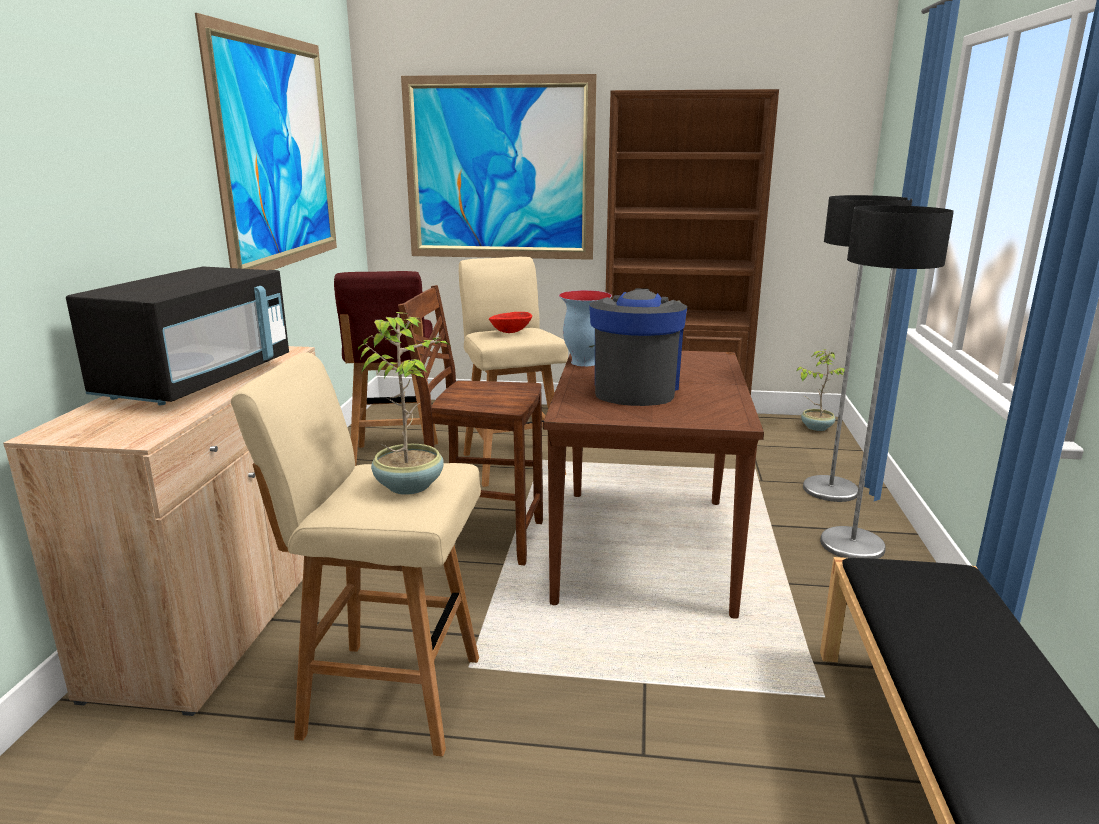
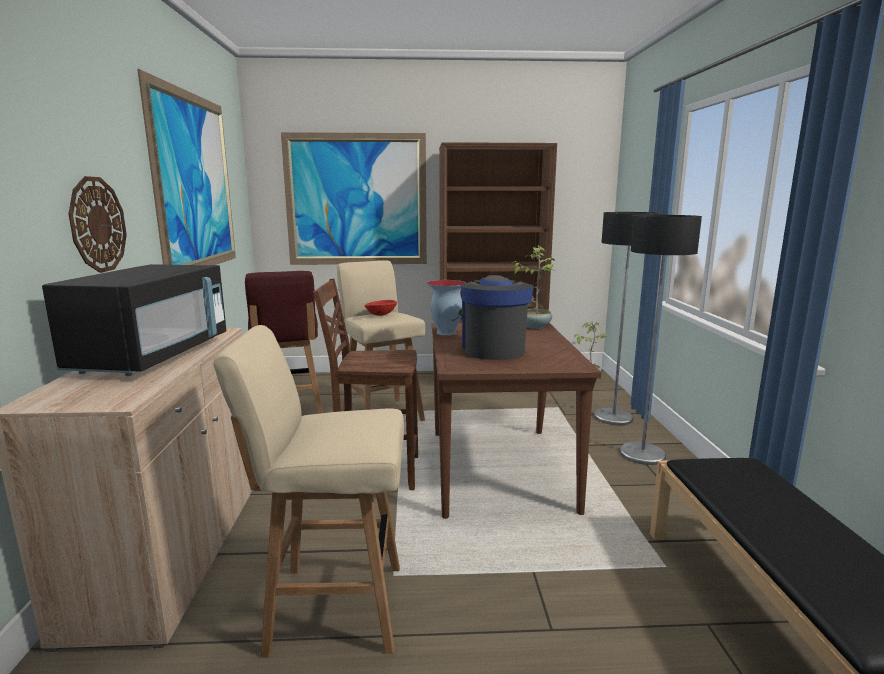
camera: 10 degrees left, 5 degrees down
potted plant [358,312,450,495] -> potted plant moved to [513,245,556,329]
none -> wall clock [68,176,127,273]

